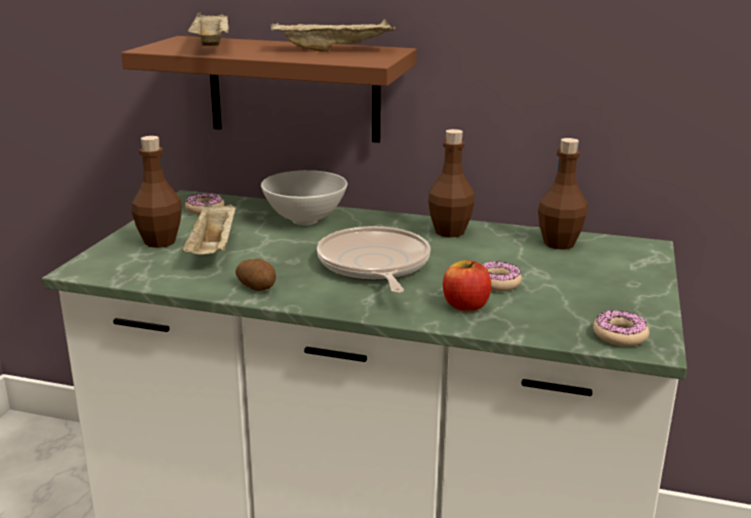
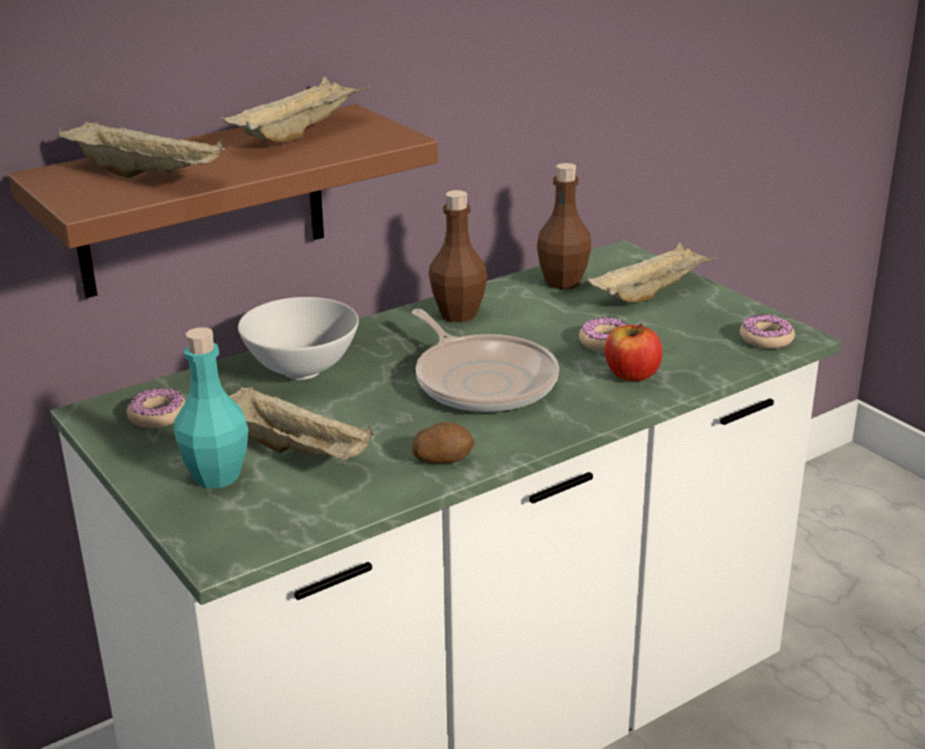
camera: 50 degrees left, 5 degrees up
brown bottle [131,136,182,248] -> turquoise bottle [174,327,249,488]
frying pan [317,226,431,293] -> frying pan turned 150 degrees counterclockwise [412,309,559,413]
none -> beige tray [588,243,717,303]

